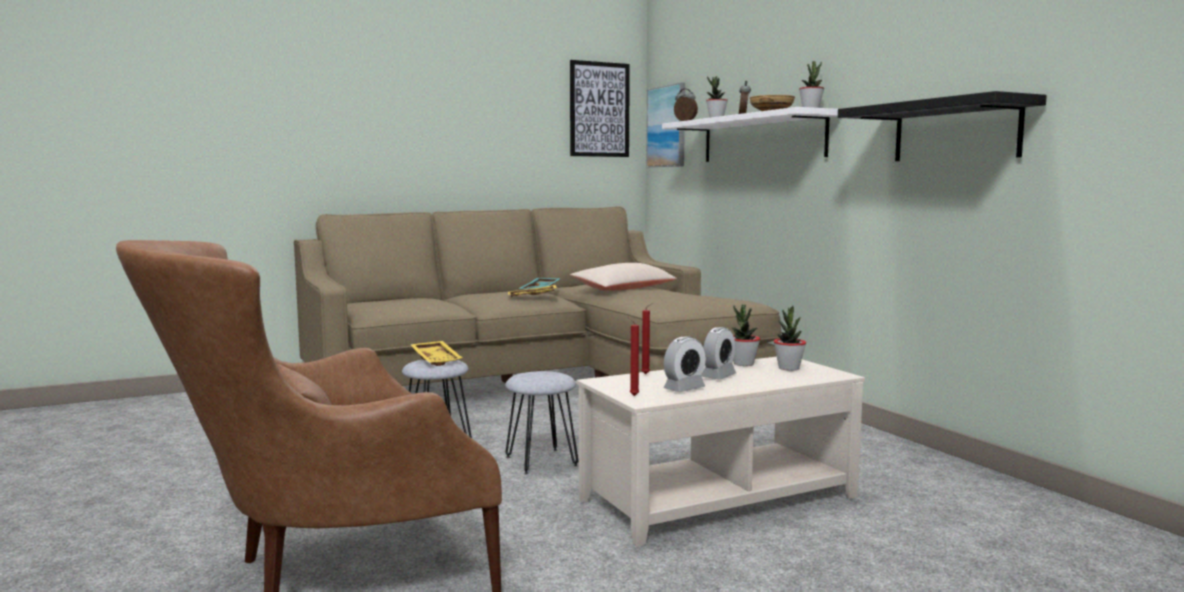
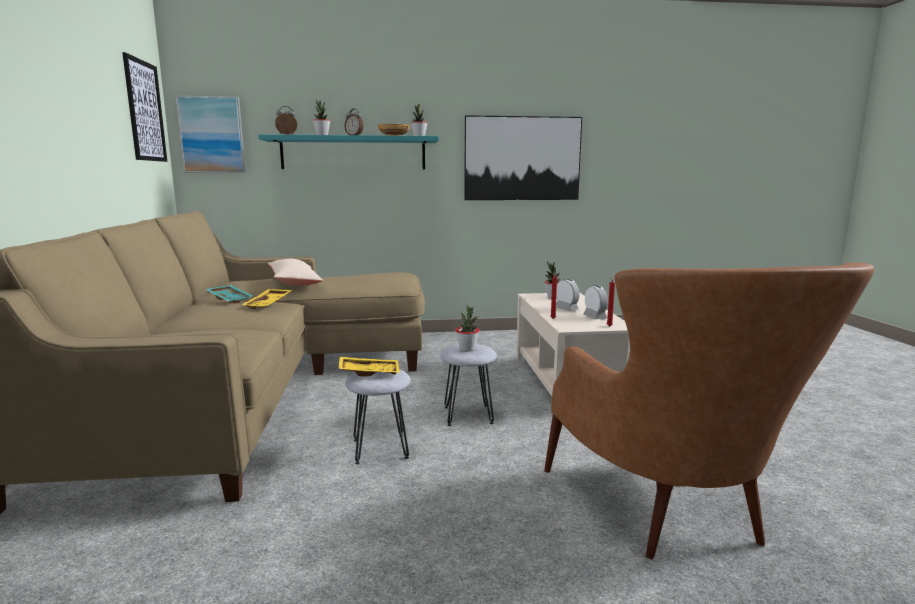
camera: 70 degrees left, 5 degrees up
white shelf [662,107,838,162] -> turquoise shelf [258,134,439,170]
potted plant [732,305,760,366] -> potted plant moved to [456,305,479,352]
black shelf [838,91,1047,161] -> picture [464,115,582,200]

